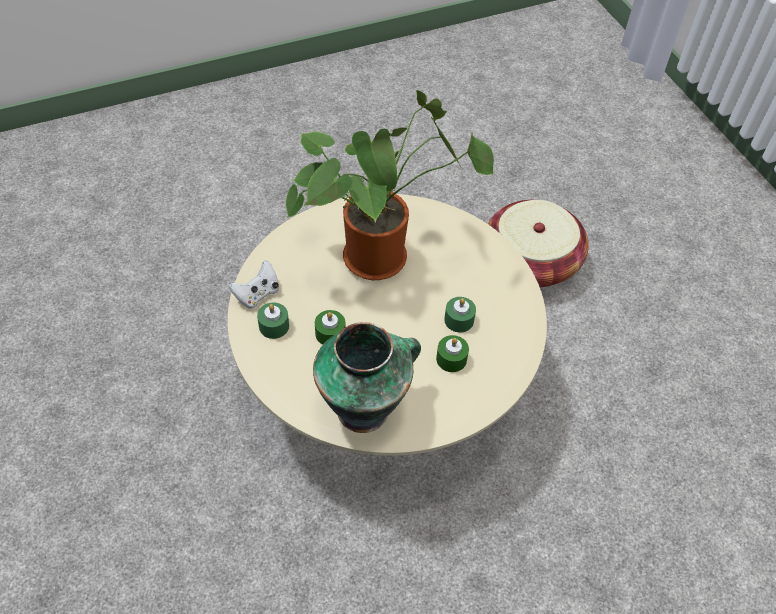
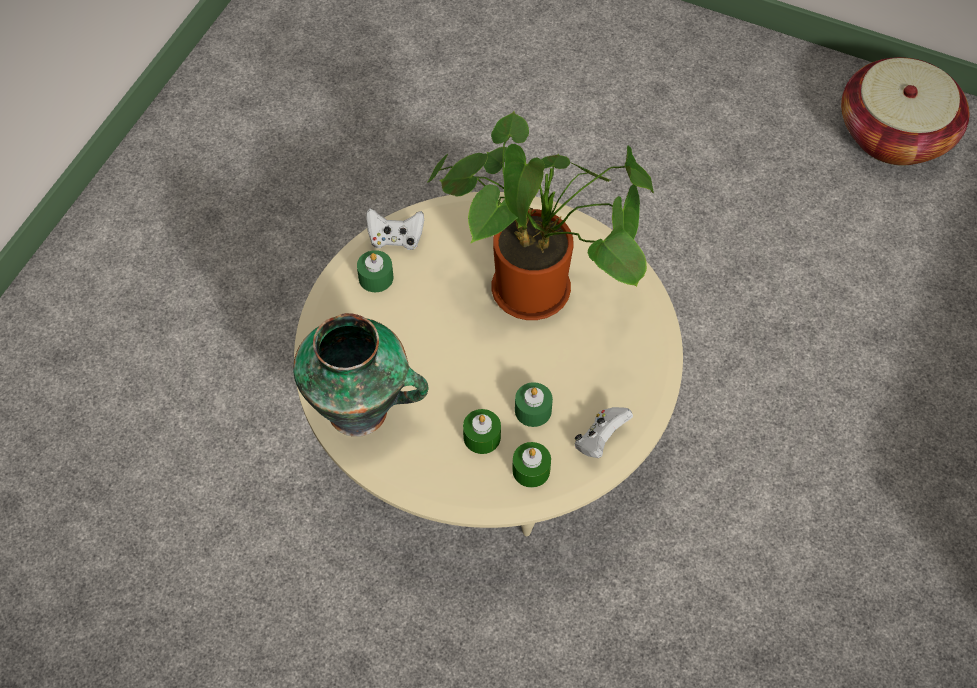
camera: 50 degrees right, 5 degrees up
green candle [315,310,345,345] -> green candle moved to [512,442,551,488]
basket [488,200,589,288] -> basket moved to [841,57,969,166]
none -> white game controller [575,407,633,458]

